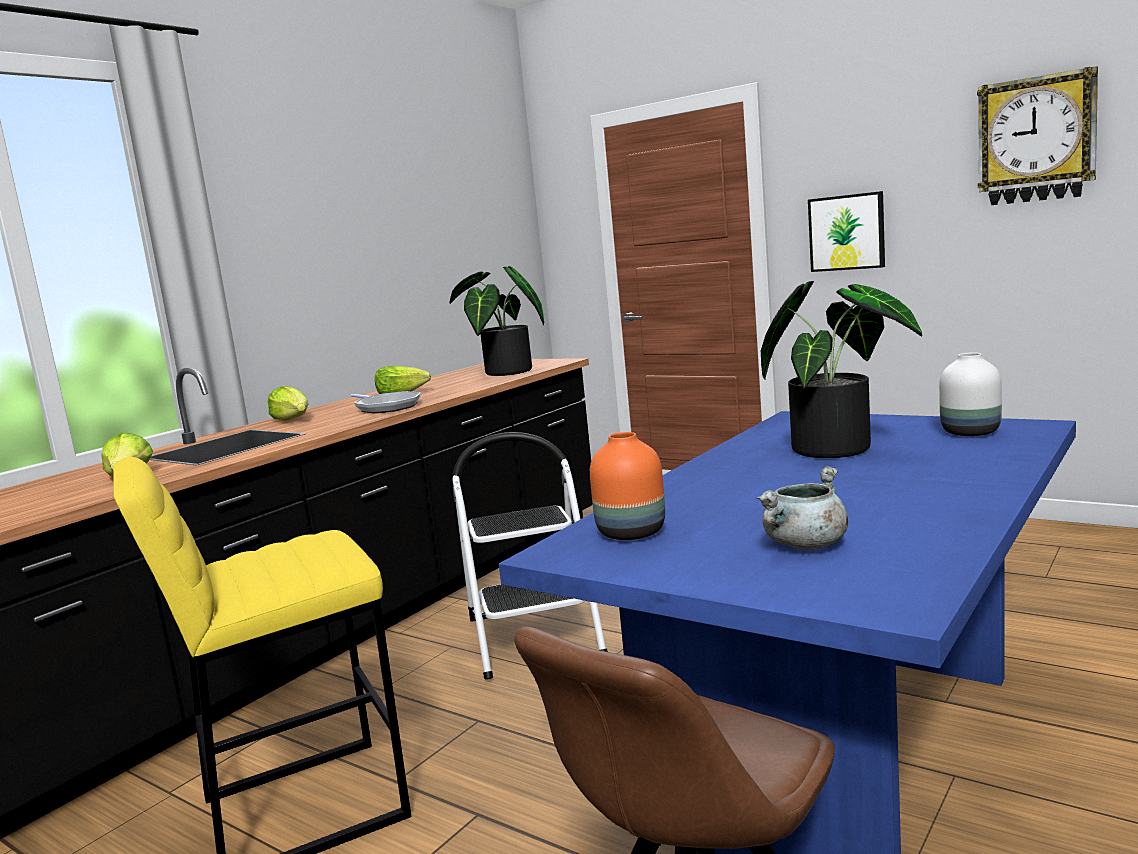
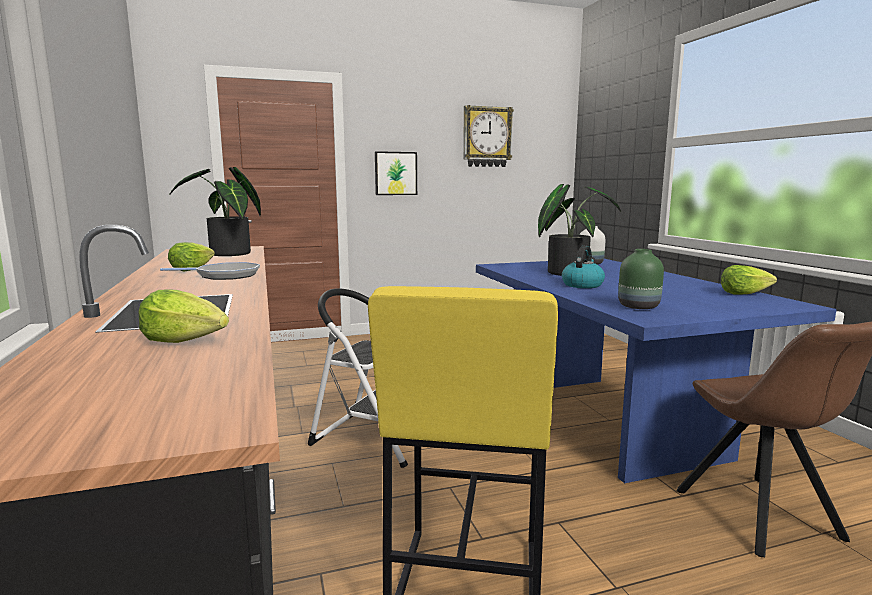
camera: 55 degrees left, 0 degrees up
lettuce [268,386,308,421] -> lettuce moved to [721,265,777,295]
orange vase [590,432,665,540] -> green vase [618,249,664,309]
grey cooking pot [757,466,848,549] -> none
none -> kettle [562,246,605,288]

